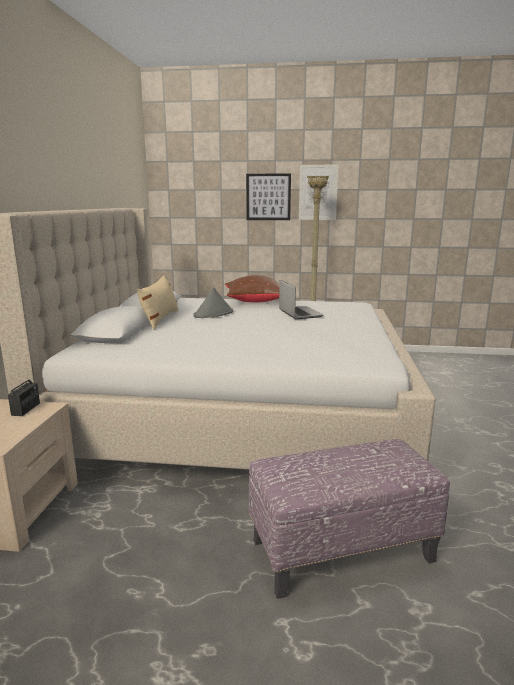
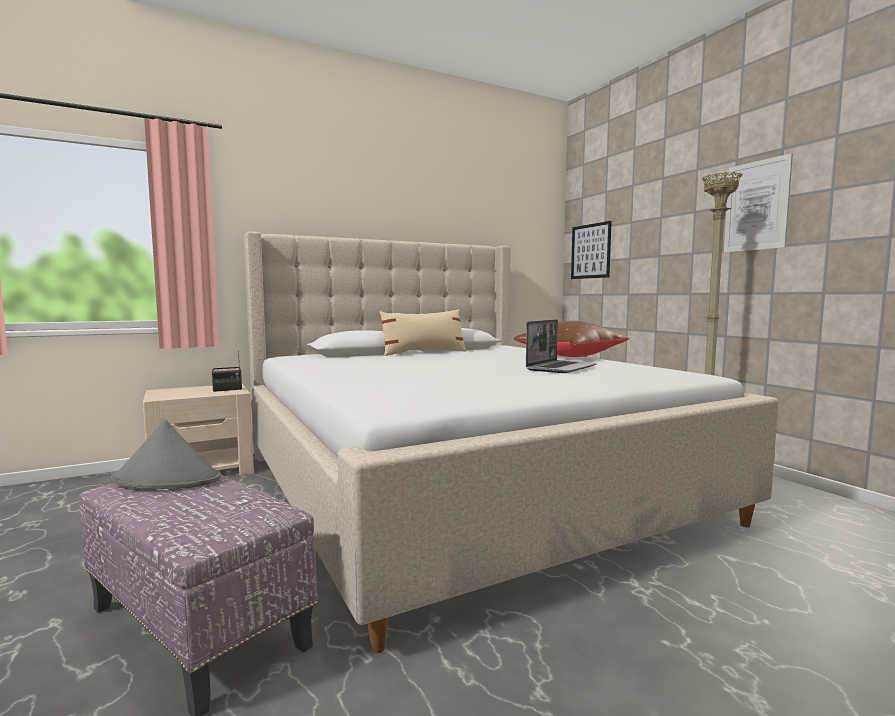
camera: 55 degrees right, 10 degrees down
grey hat [193,287,234,318] -> grey hat moved to [110,420,221,489]
picture [246,173,291,220] -> picture moved to [571,221,612,279]

